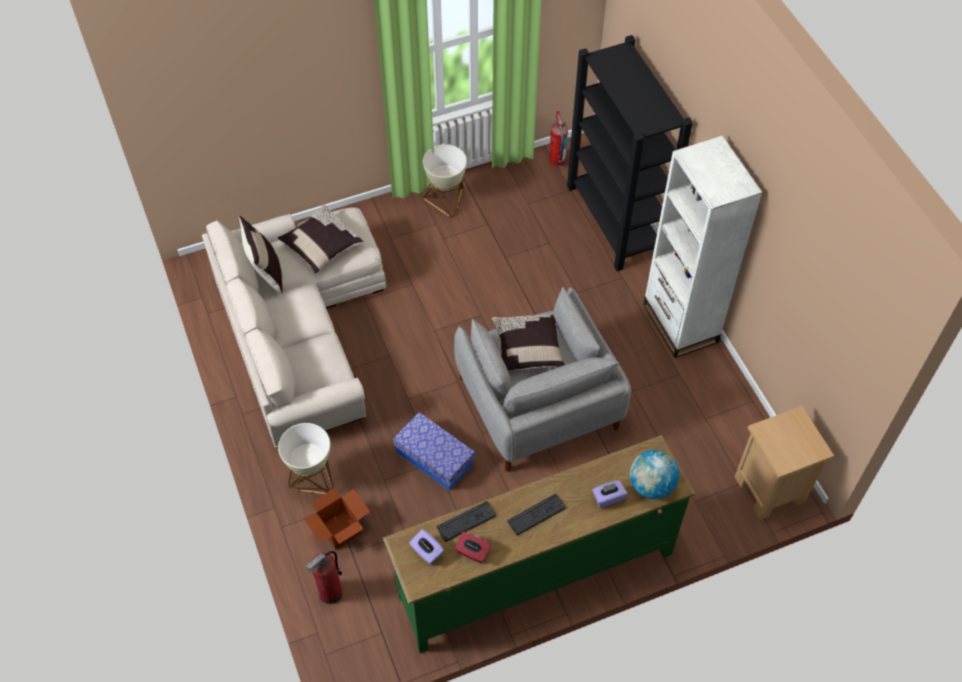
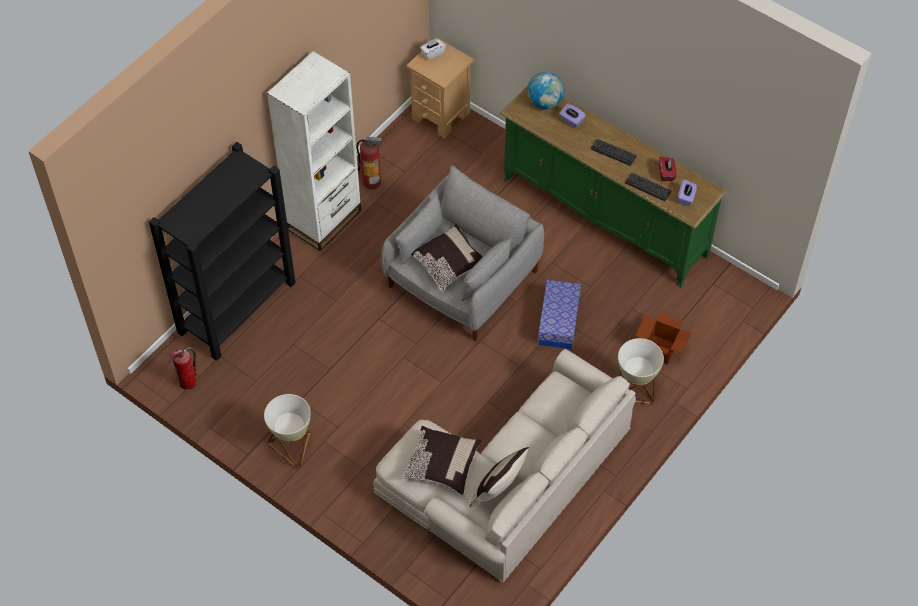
camera: 120 degrees left, 0 degrees up
fire extinguisher [306,551,343,604] -> fire extinguisher moved to [357,137,382,189]
none -> white tissue box [420,39,446,60]

